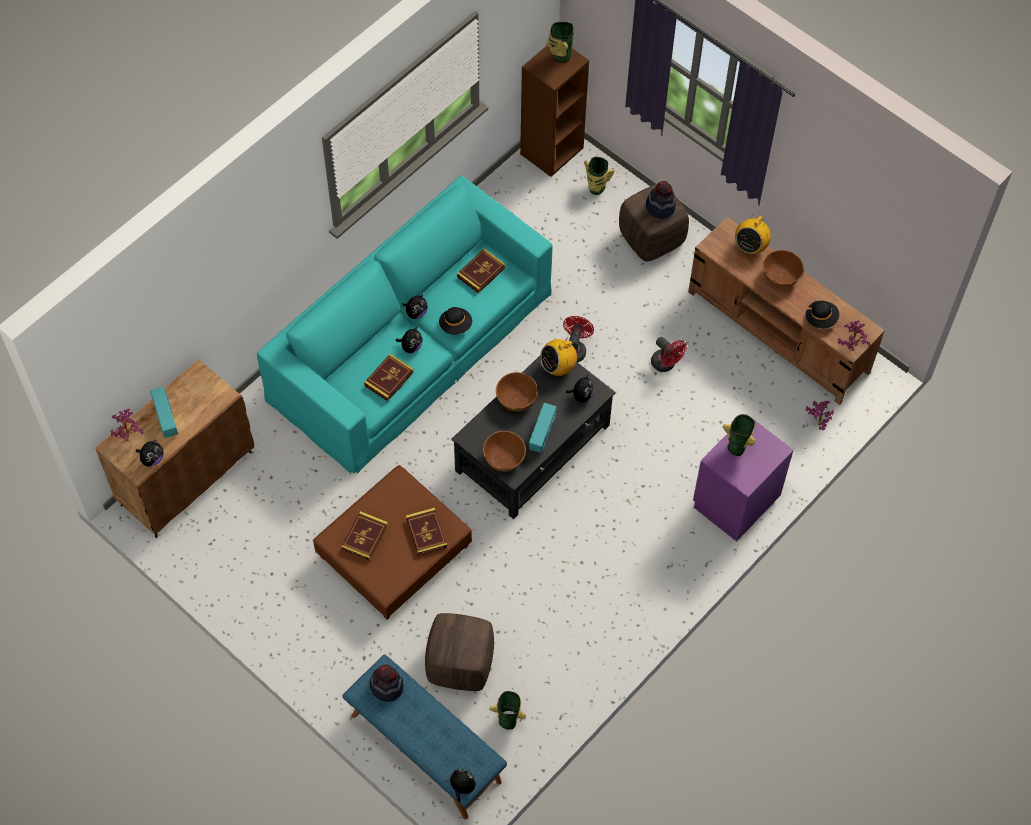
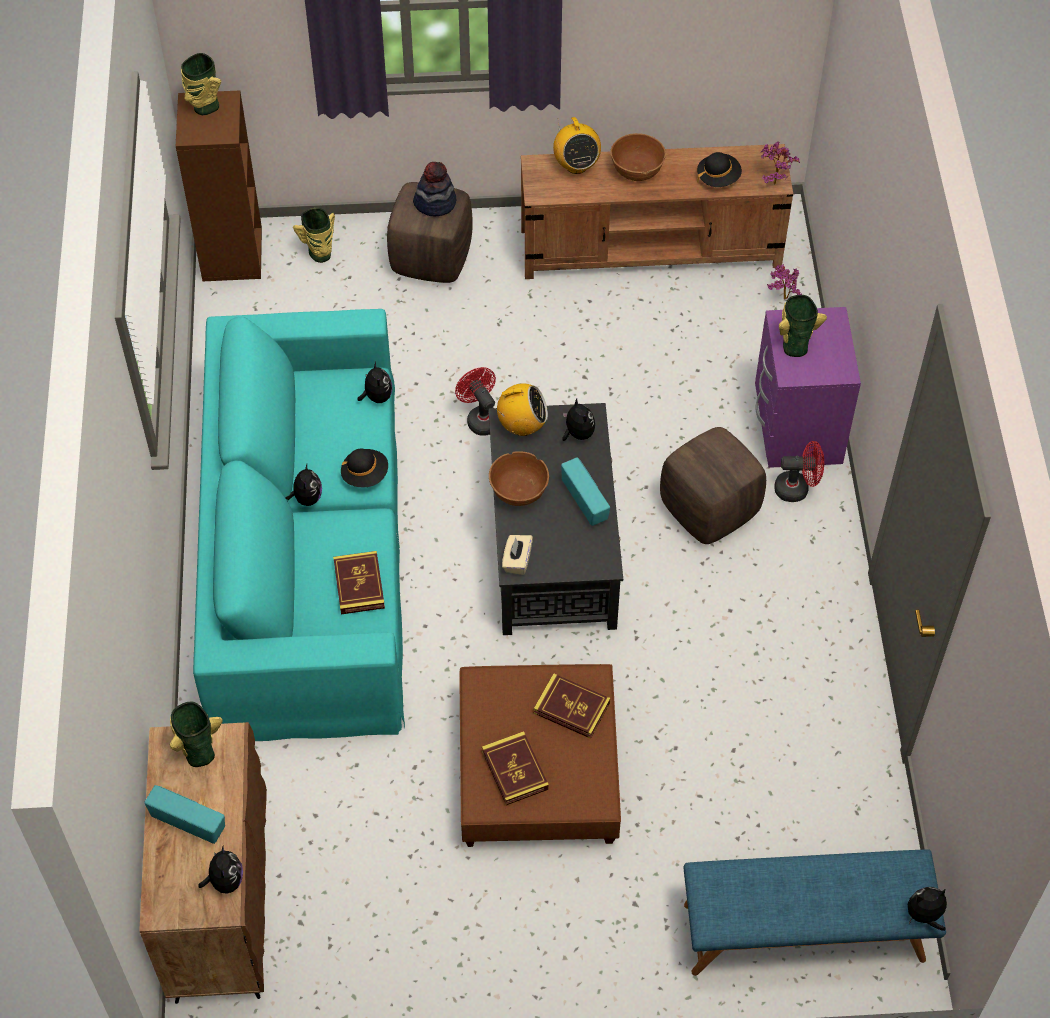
camera: 45 degrees left, 5 degrees down
potted plant [111,408,144,441] -> none
hat [370,664,404,702] -> none
plush toy [396,327,423,353] -> plush toy moved to [357,362,392,403]
brown ottoman [425,613,494,691] -> brown ottoman moved to [660,427,766,544]
book [457,249,506,293] -> none
brown bowl [483,431,526,472] -> none
vase [489,691,526,730] -> vase moved to [170,702,223,767]
radio [540,334,577,376] -> radio turned 105 degrees counterclockwise [496,384,548,436]
red fan [651,337,687,372] -> red fan moved to [774,441,824,502]
none -> beige tissue box [502,535,533,575]

